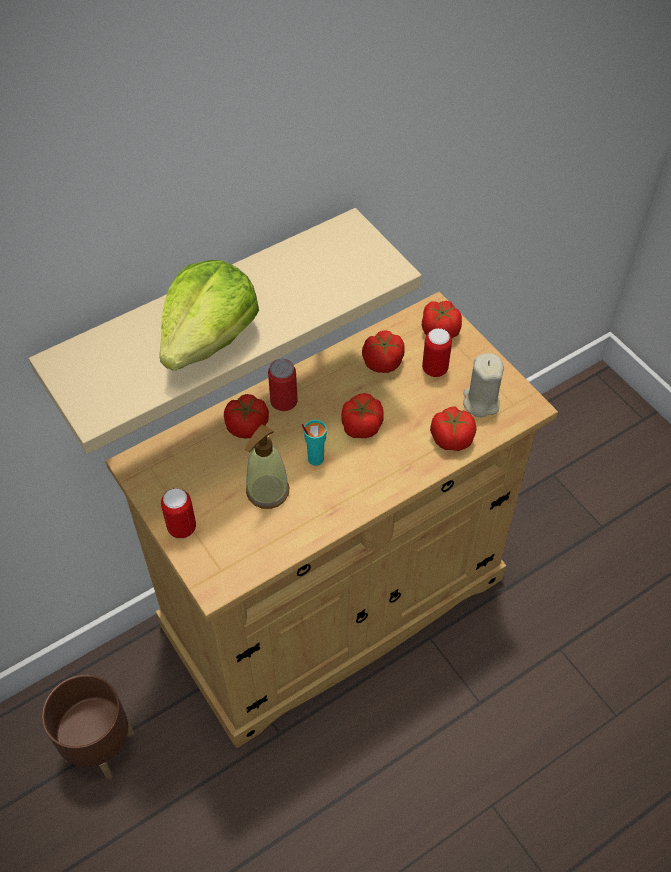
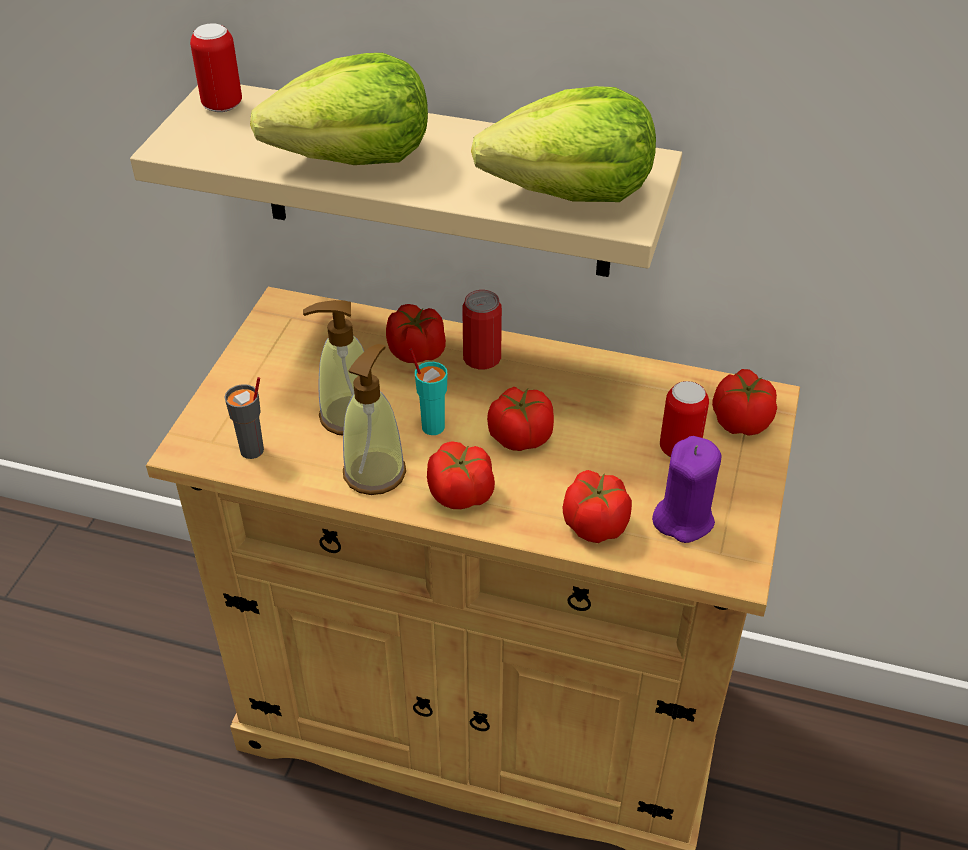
camera: 50 degrees right, 10 degrees down
brown planter [42,674,135,780] -> none
can [161,488,196,539] -> can moved to [190,23,242,112]
tomato [362,330,405,373] -> tomato moved to [427,441,495,509]
beige candle [463,353,504,417] -> purple candle [652,436,722,543]
none -> grey cup [224,377,264,459]
none -> soap dispenser [343,344,406,495]
none -> lettuce [471,86,656,202]

